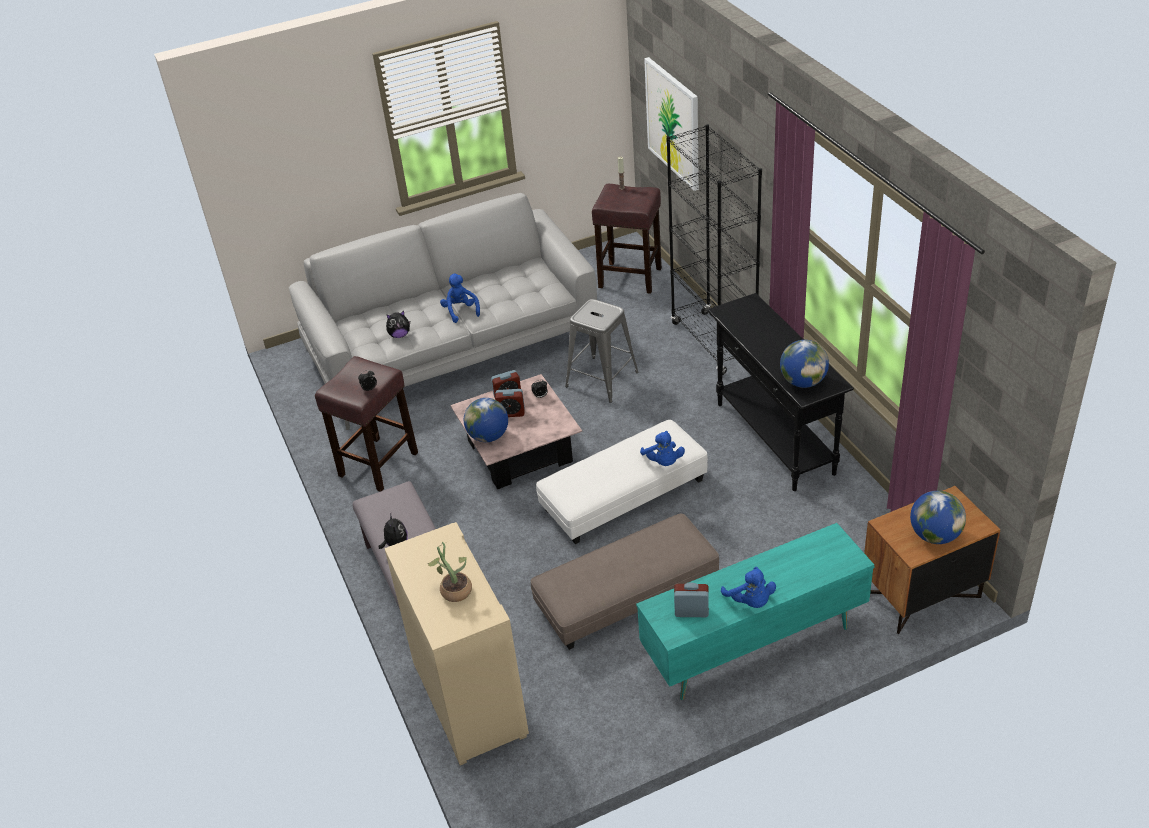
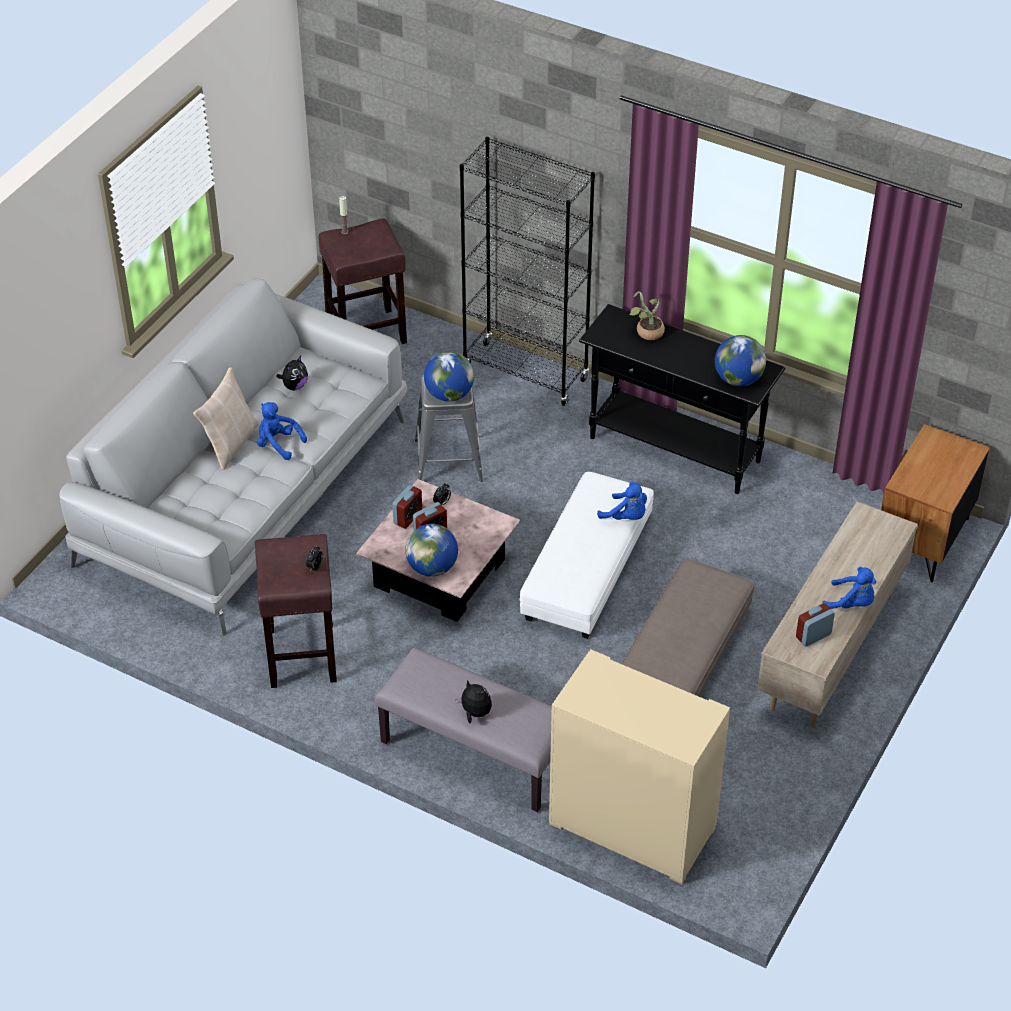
camera: 40 degrees left, 5 degrees up
plush toy [386,311,410,338] -> plush toy moved to [276,356,308,390]
potted plant [428,542,472,602] -> potted plant moved to [629,291,665,340]
turquoise tv stand [636,523,875,700] -> beige tv stand [757,501,918,728]
picture [644,57,699,191] -> none
globe [910,491,966,544] -> globe moved to [424,351,474,402]
none -> beige pillow [193,368,259,470]

